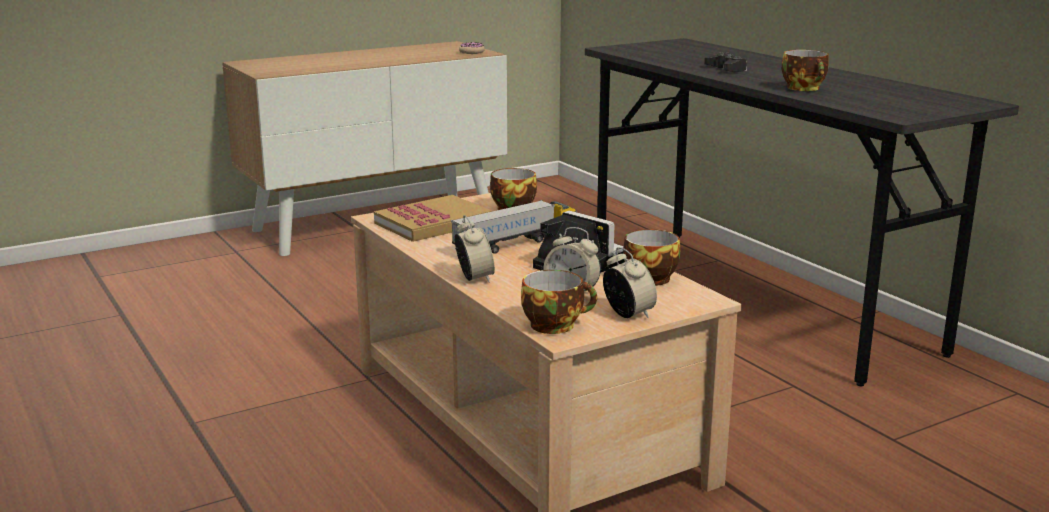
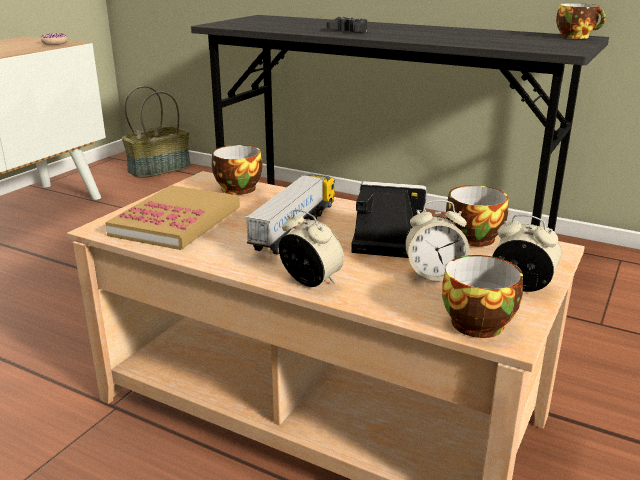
camera: 30 degrees left, 5 degrees up
cup [782,50,829,91] -> cup moved to [556,3,606,39]
none -> basket [122,86,191,178]

